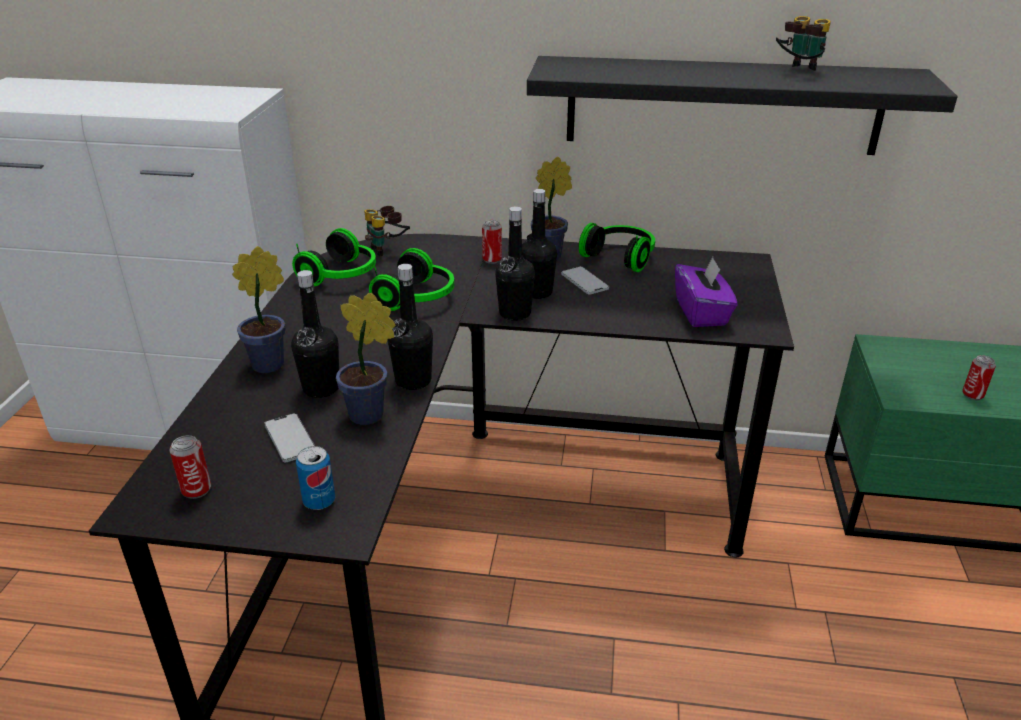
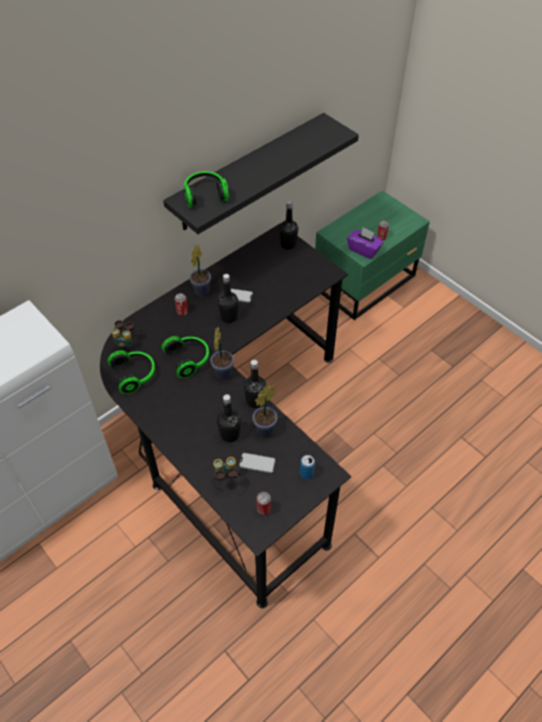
camera: 50 degrees left, 20 degrees up
potted plant [232,246,285,373] -> potted plant moved to [211,327,234,380]
black bottle [495,207,535,321] -> black bottle moved to [279,201,298,250]
headphones [579,223,655,272] -> headphones moved to [184,171,229,208]
purple tissue box [675,257,738,327] -> purple tissue box moved to [347,227,383,259]
binoculars [776,16,831,71] -> binoculars moved to [211,457,243,491]

